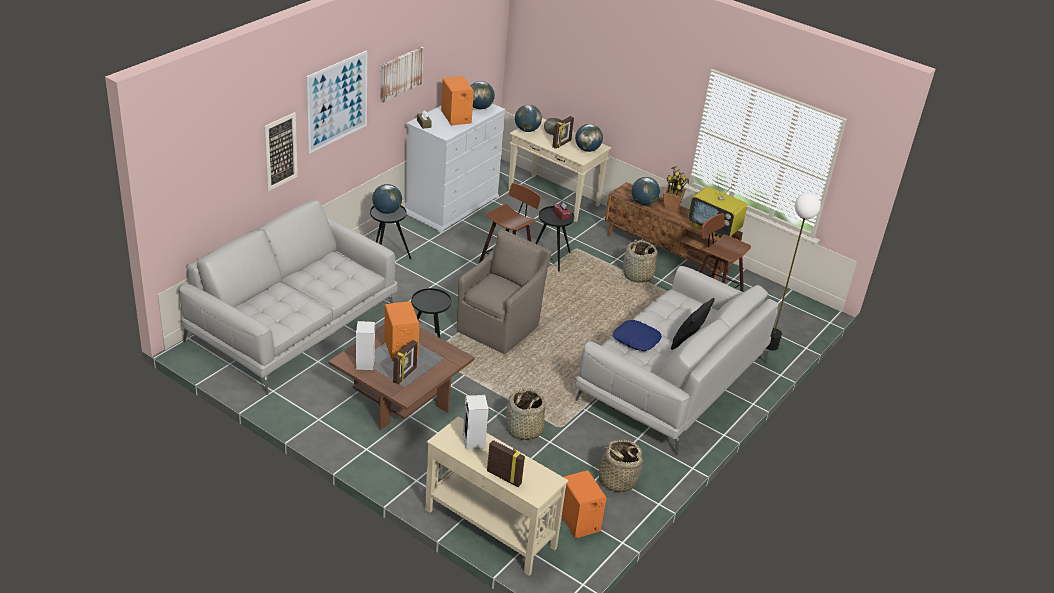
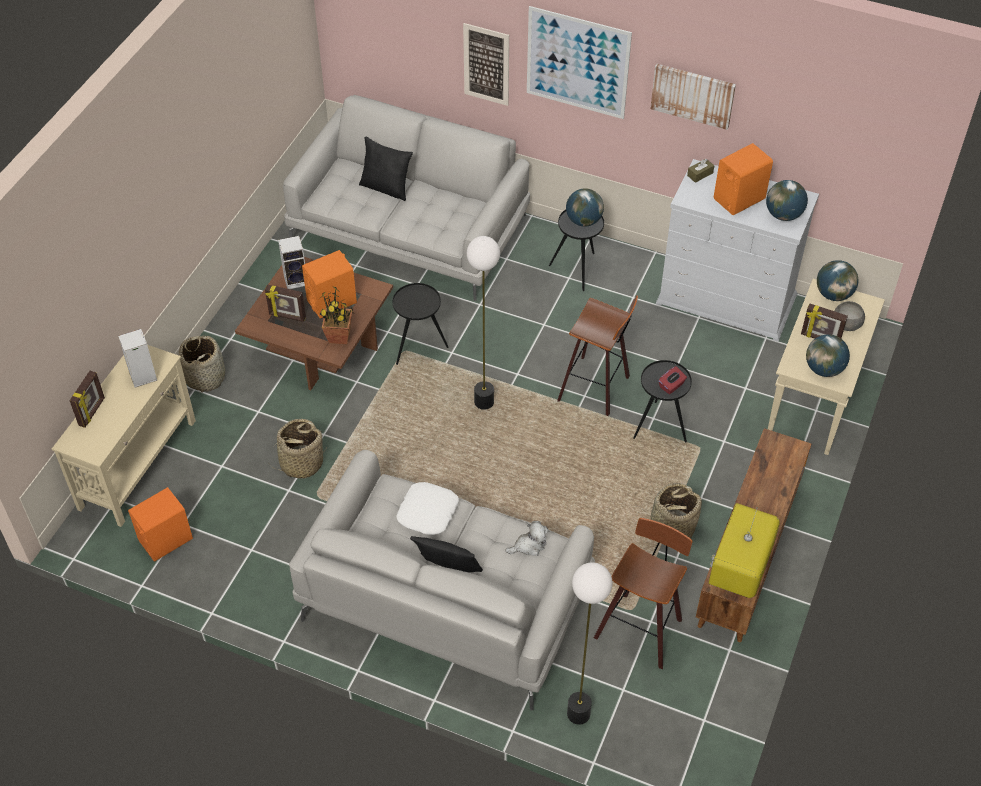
camera: 80 degrees right, 15 degrees up
brown armchair [457,229,551,354] -> floor lamp [467,236,500,410]
basket [592,440,644,493] -> basket moved to [179,335,225,393]
blue pillow [613,320,662,351] -> white pillow [396,482,459,535]
globe [632,177,660,205] -> none
potted plant [663,166,689,213] -> potted plant moved to [320,286,354,344]
none -> black pillow [359,136,413,201]
none -> plush toy [505,521,549,556]

